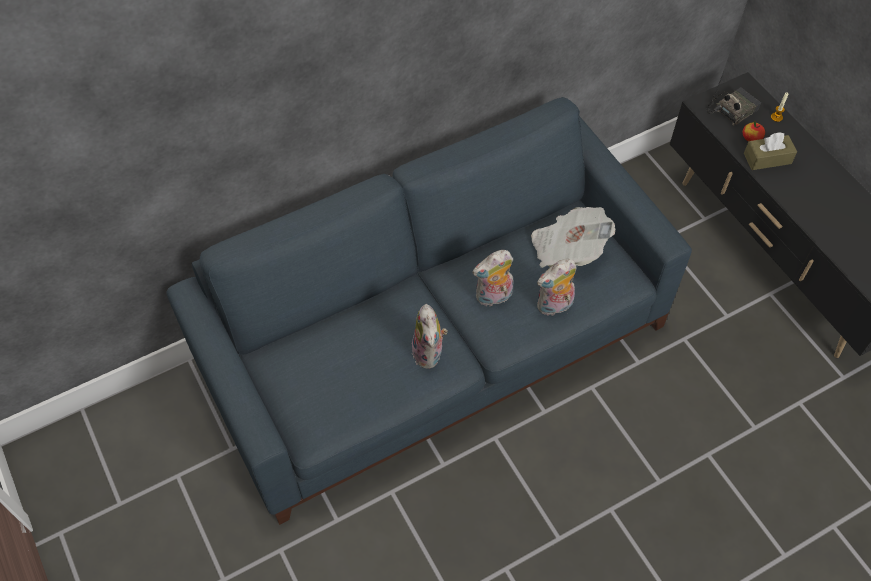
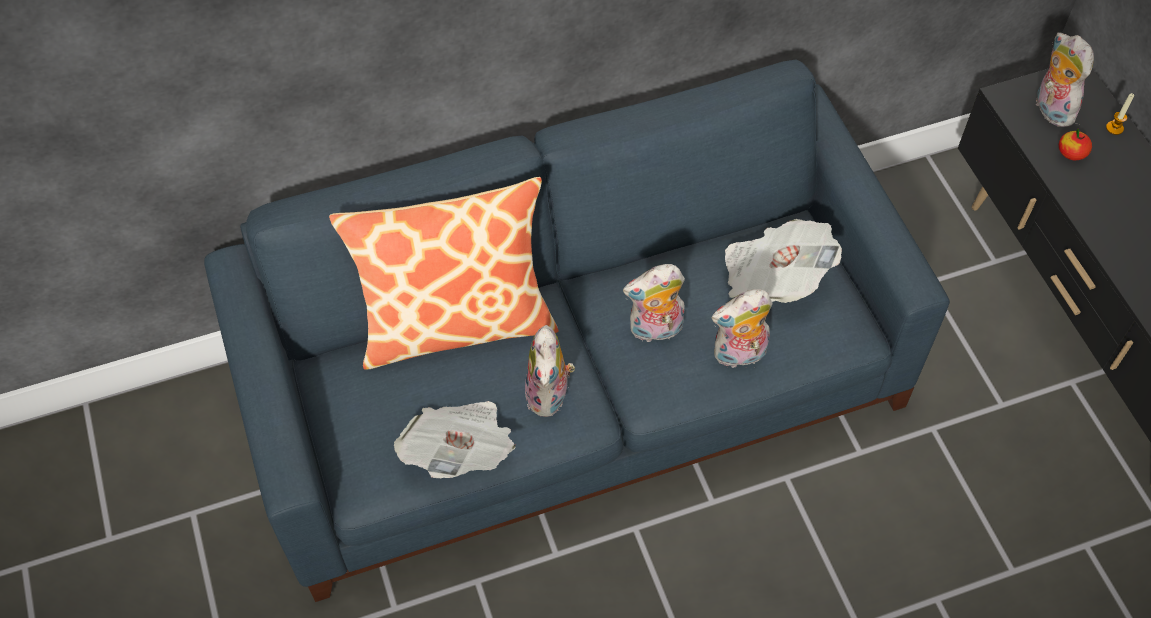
camera: 10 degrees right, 0 degrees up
radio [707,72,761,126] -> plush toy [1036,33,1094,127]
brown tissue box [744,132,797,170] -> none
none -> pillow [329,177,559,370]
none -> newspaper [394,401,515,478]

